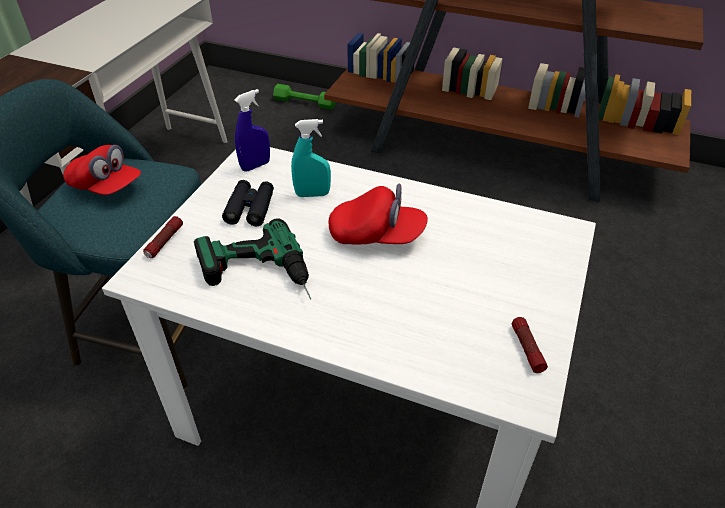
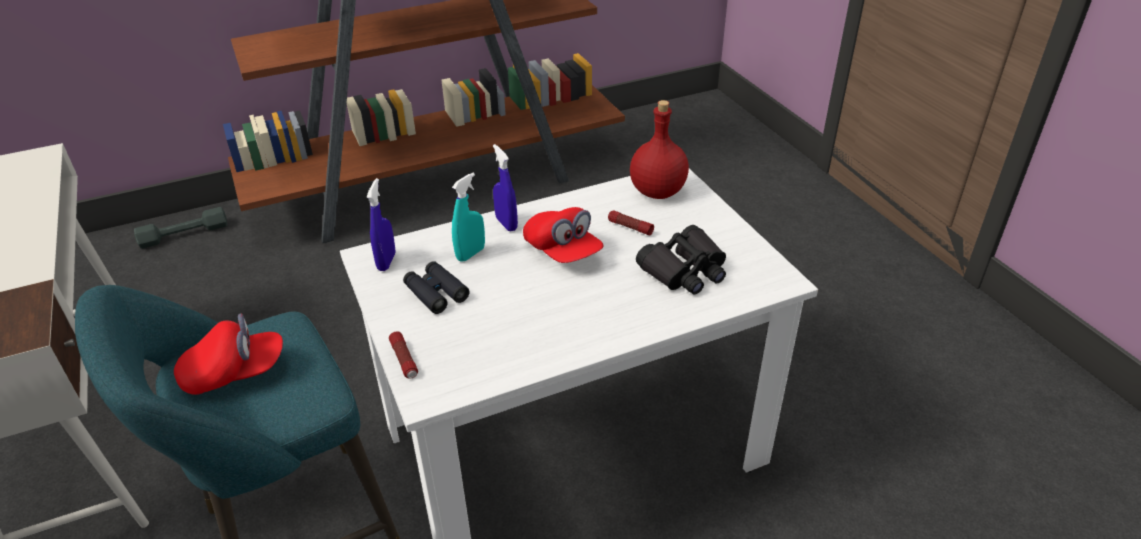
camera: 45 degrees left, 5 degrees down
power drill [194,218,311,299] -> none
green dumbbell [273,84,336,110] -> grey dumbbell [134,207,227,249]
red cap [329,184,428,244] -> red cap turned 90 degrees clockwise [523,207,604,263]
flashlight [512,317,548,373] -> flashlight moved to [608,210,654,235]
none -> blue spray bottle [493,144,518,231]
none -> red bottle [630,100,689,199]
none -> black binoculars [636,225,726,294]

